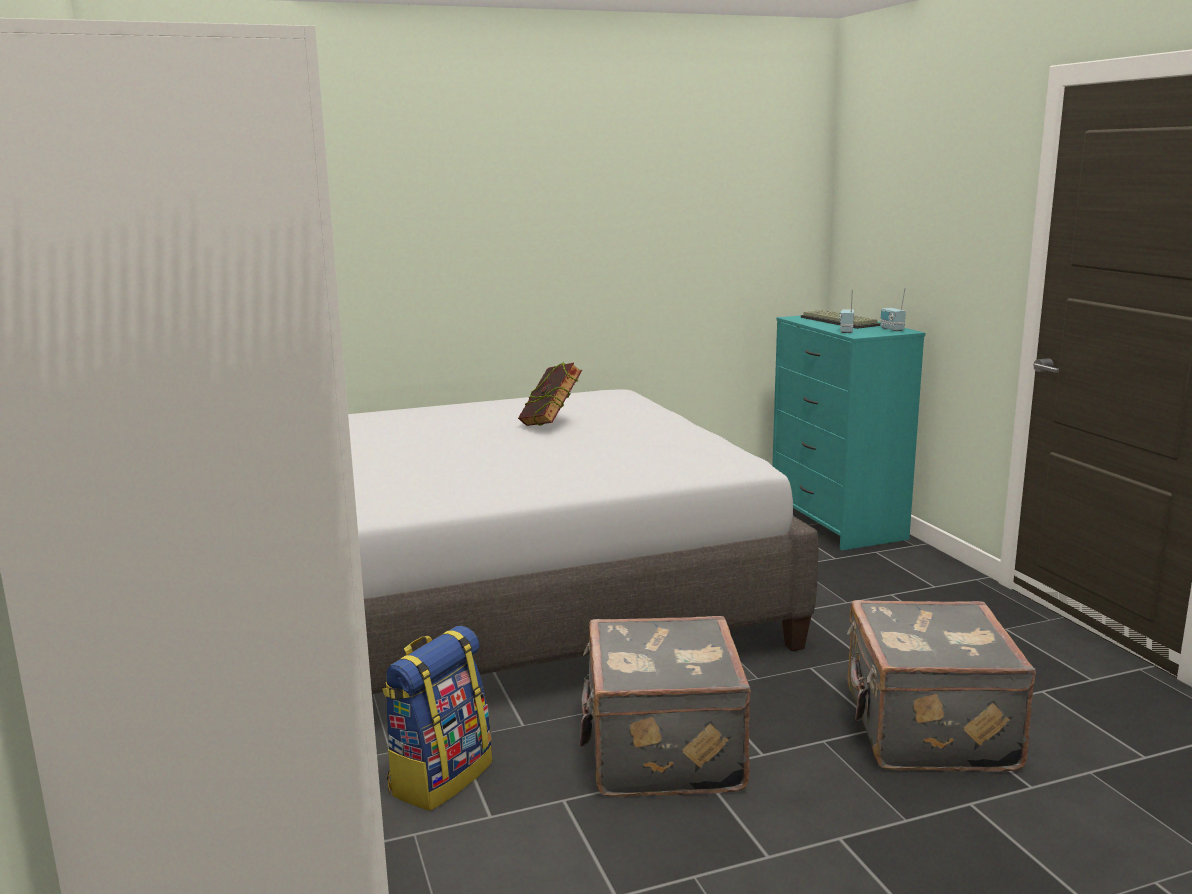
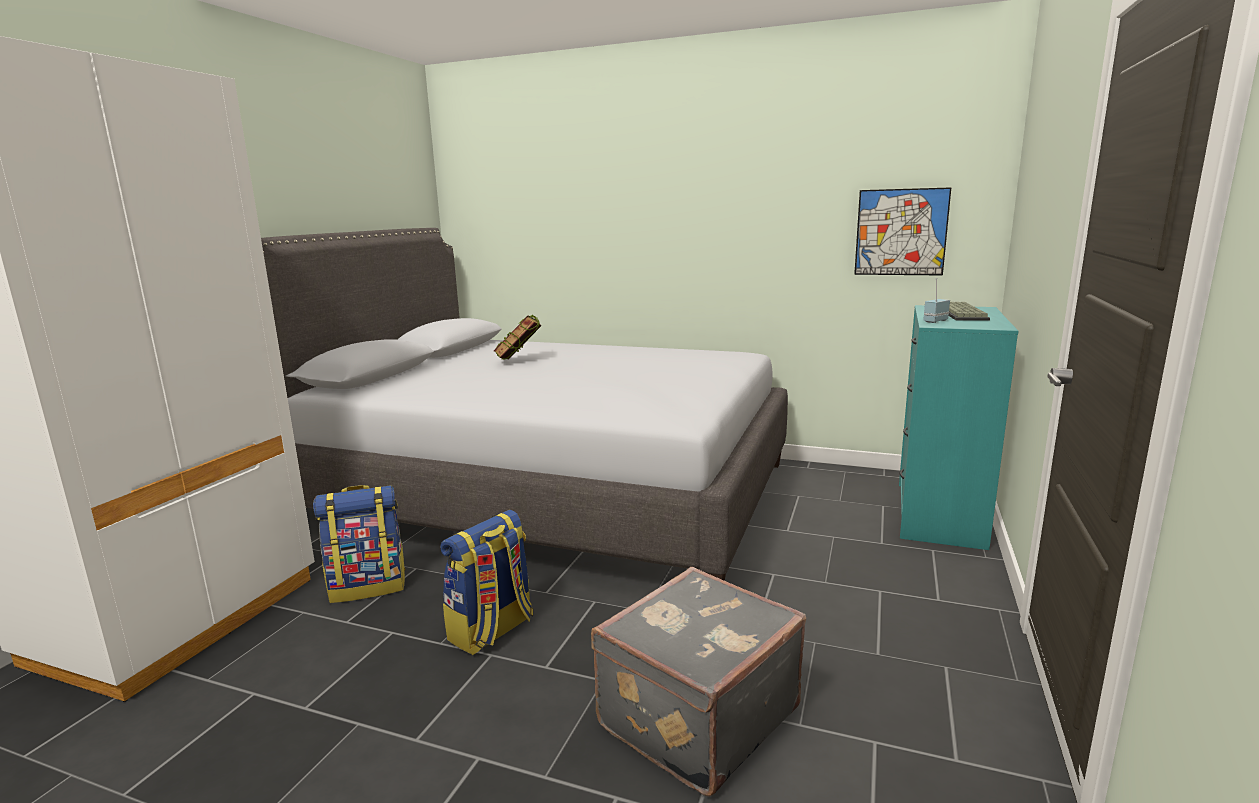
camera: 40 degrees right, 0 degrees up
book [518,362,582,426] -> book moved to [494,315,541,359]
grey suitcase [580,616,751,797] -> backpack [440,510,533,655]
radio [880,288,906,331] -> none
none -> picture [854,187,952,276]

